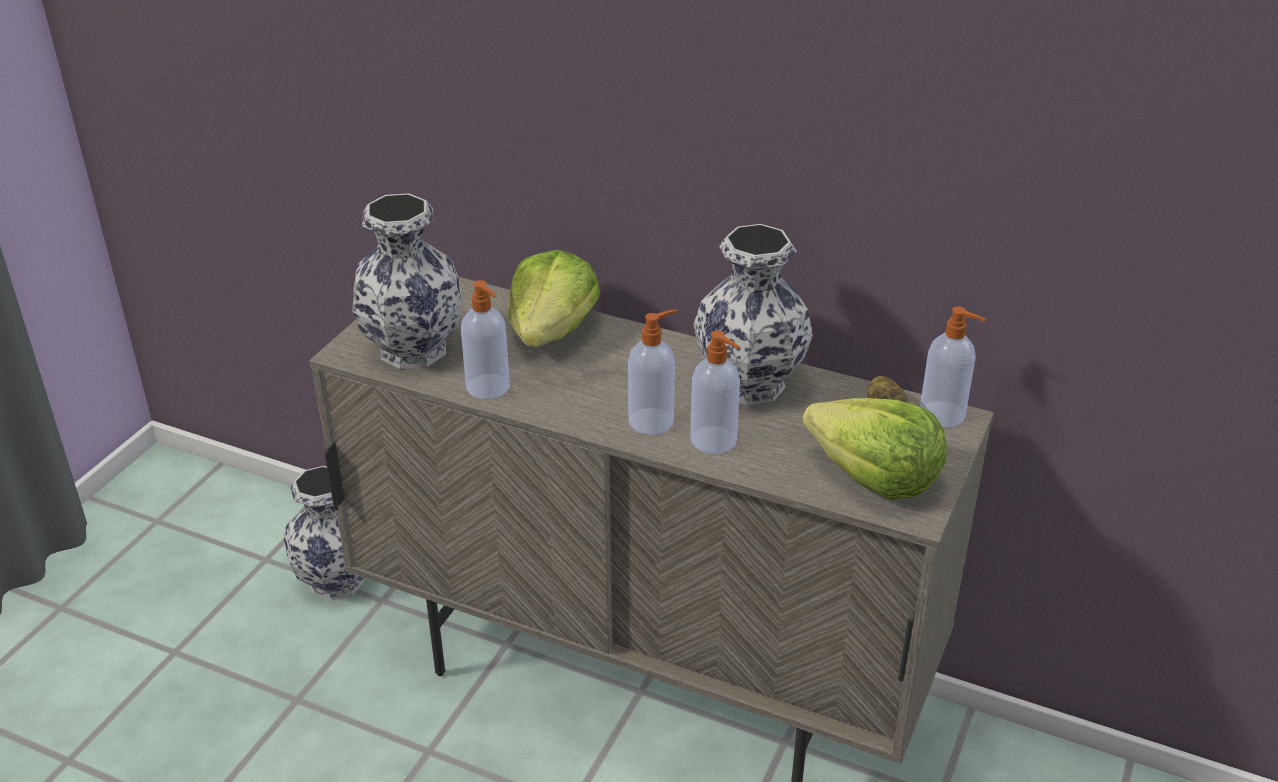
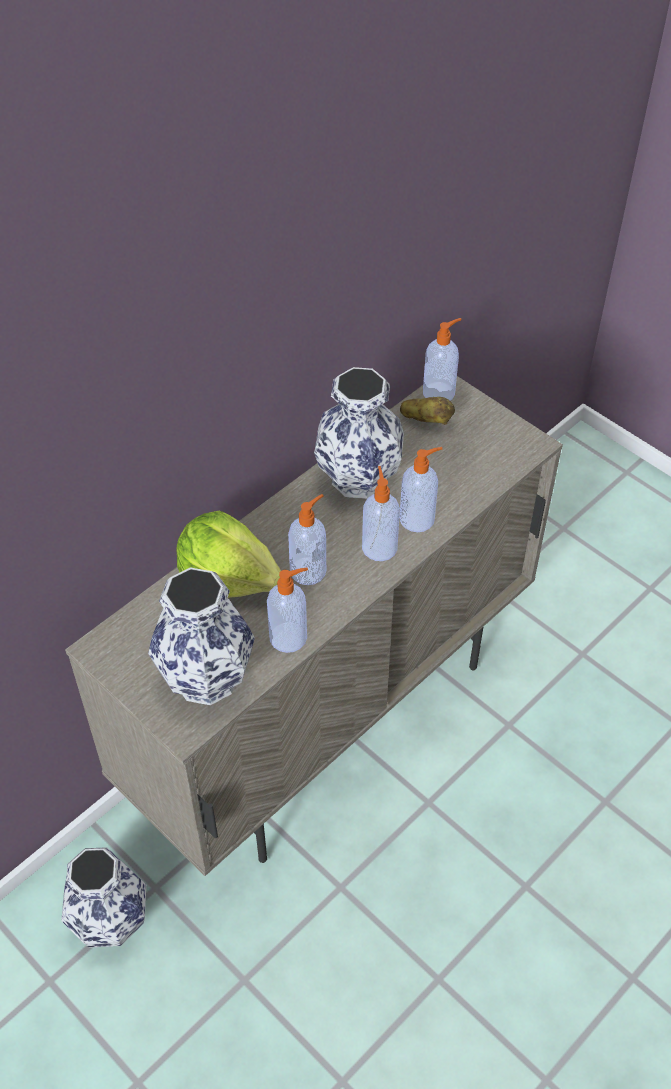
camera: 70 degrees left, 15 degrees up
lettuce [802,398,947,500] -> none
none -> soap dispenser [288,494,326,585]

